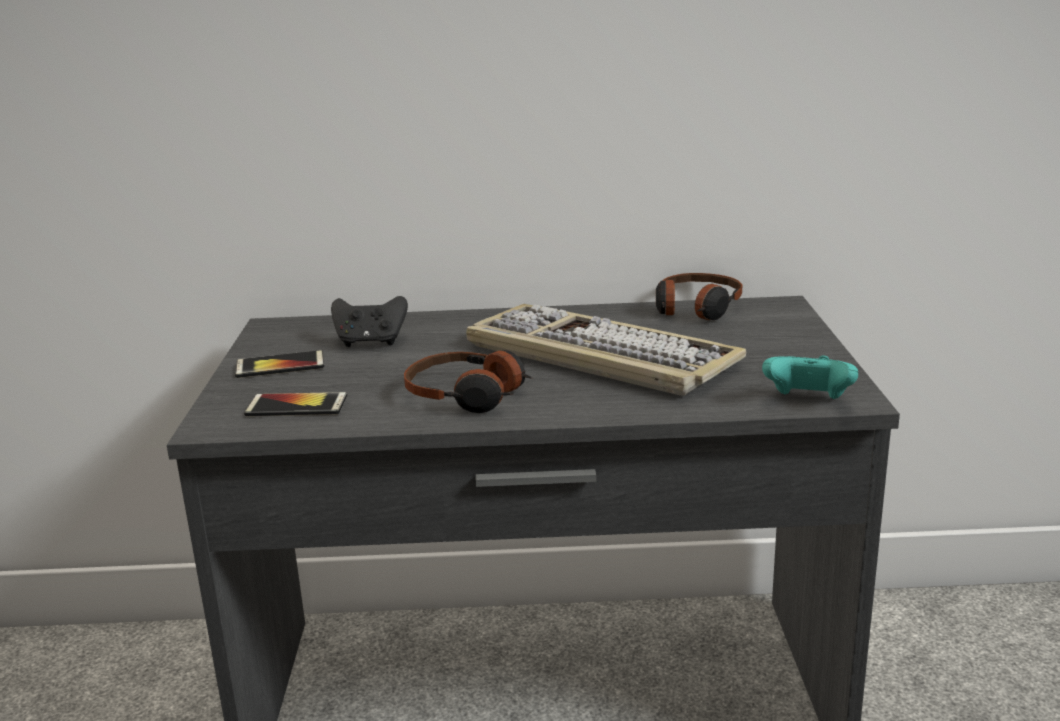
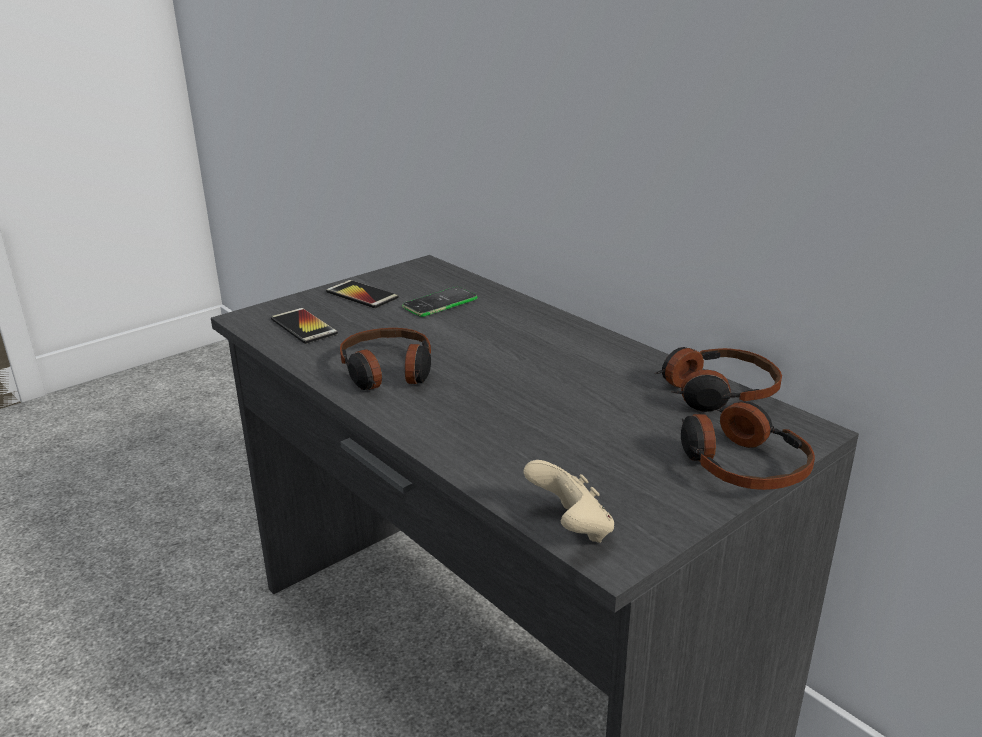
camera: 50 degrees right, 5 degrees up
black game controller [331,296,408,347] -> phone [402,287,478,317]
keyboard [466,304,747,396] -> none
turquoise game controller [762,356,858,399] -> beige game controller [523,460,614,543]
none -> headphones [681,401,815,490]

